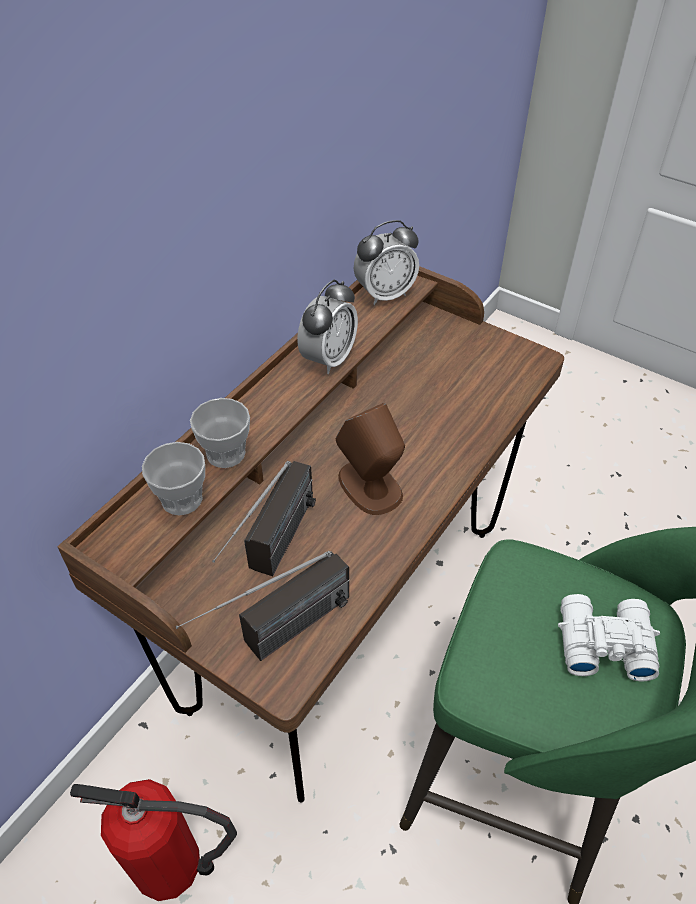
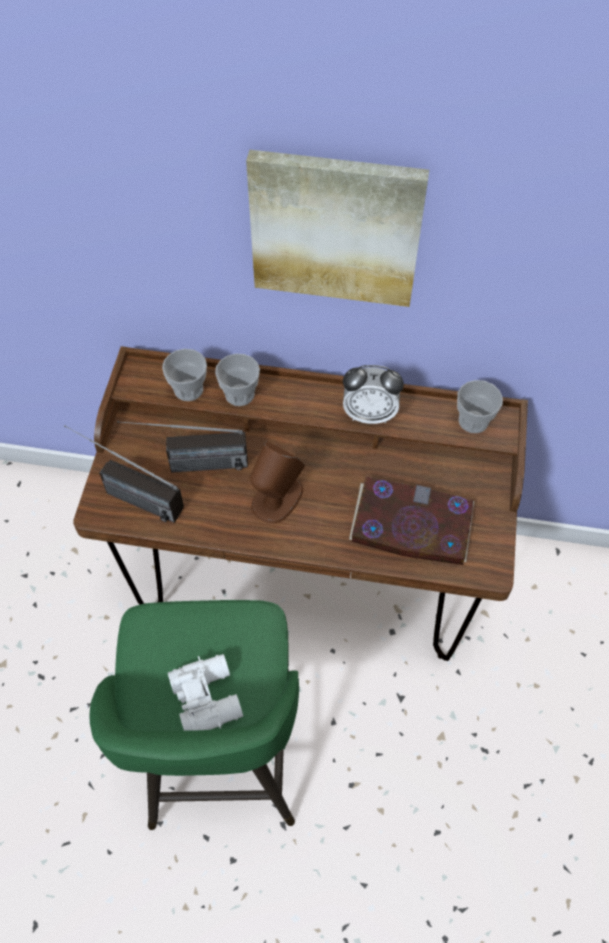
camera: 65 degrees right, 10 degrees up
fire extinguisher [70,779,237,901] -> none
alarm clock [354,220,419,305] -> cup [457,380,503,433]
none -> picture [246,150,429,307]
none -> book [349,477,474,565]

